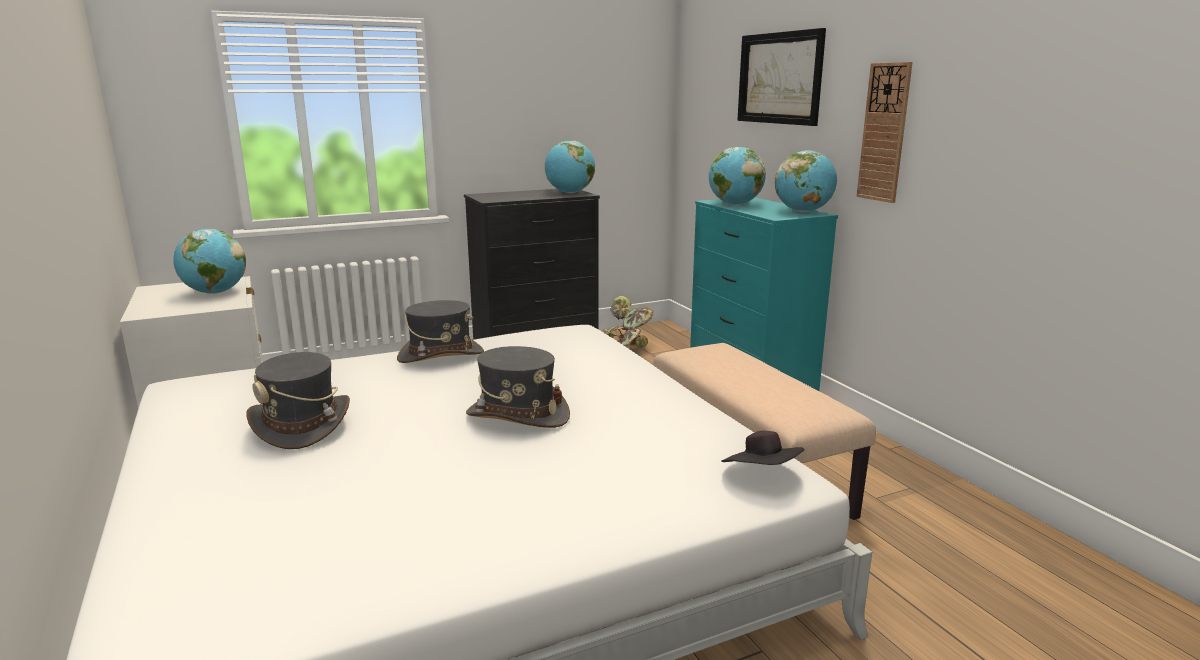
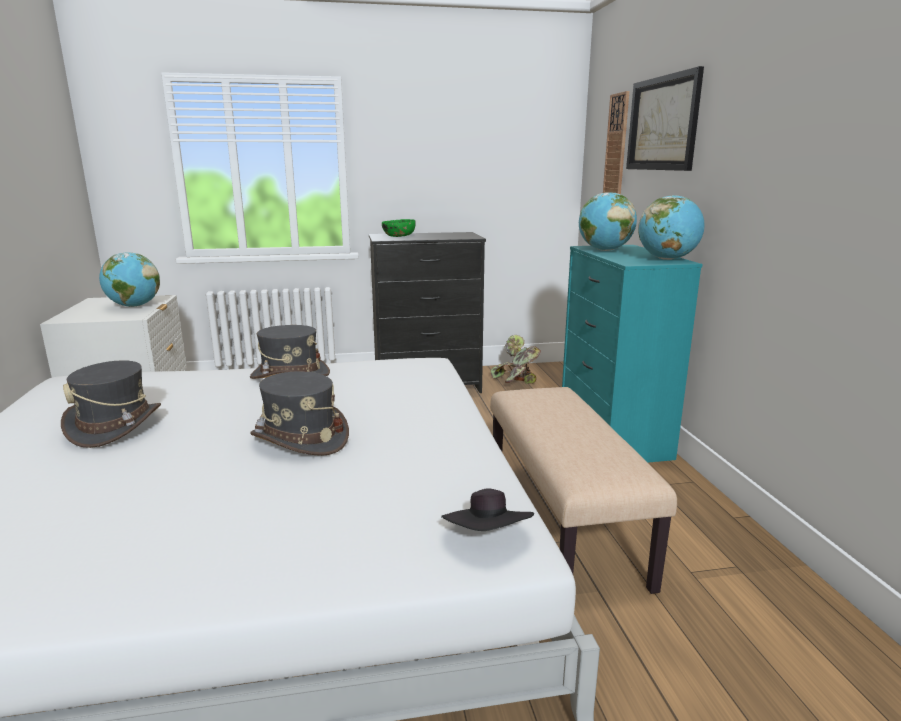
camera: 15 degrees right, 0 degrees up
globe [545,141,595,193] -> none
wall clock [856,62,913,203] -> wall clock moved to [603,91,630,194]
none -> green bowl [382,219,416,237]

